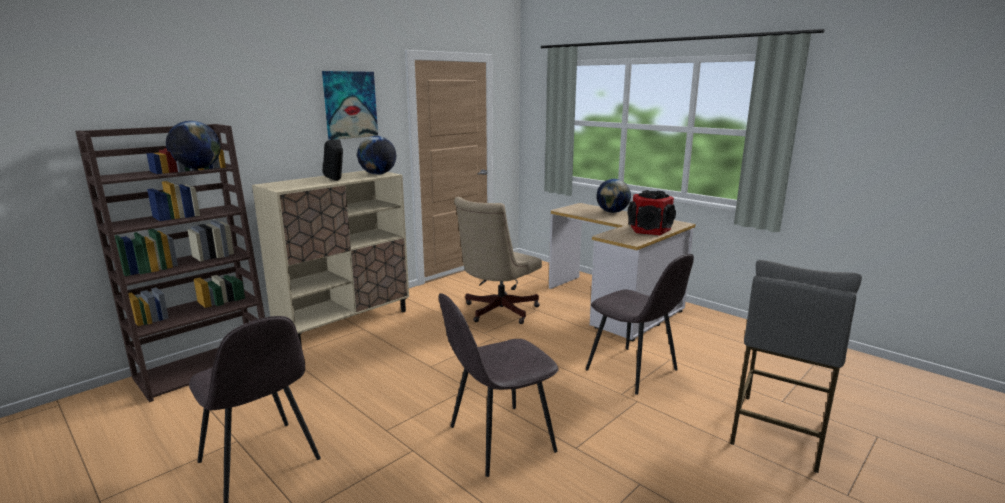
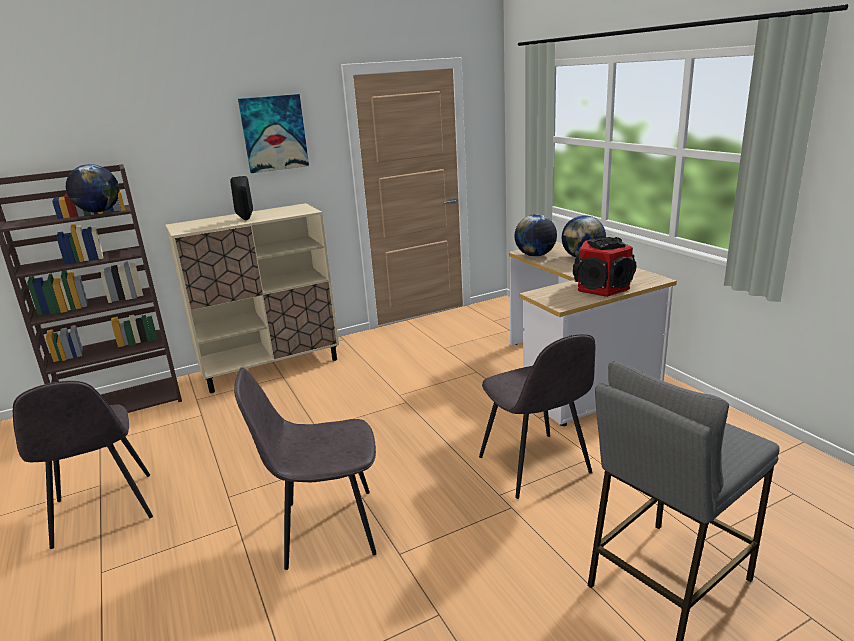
camera: 20 degrees right, 5 degrees up
globe [357,136,396,175] -> globe moved to [514,214,557,257]
beige office chair [454,197,542,324] -> none

